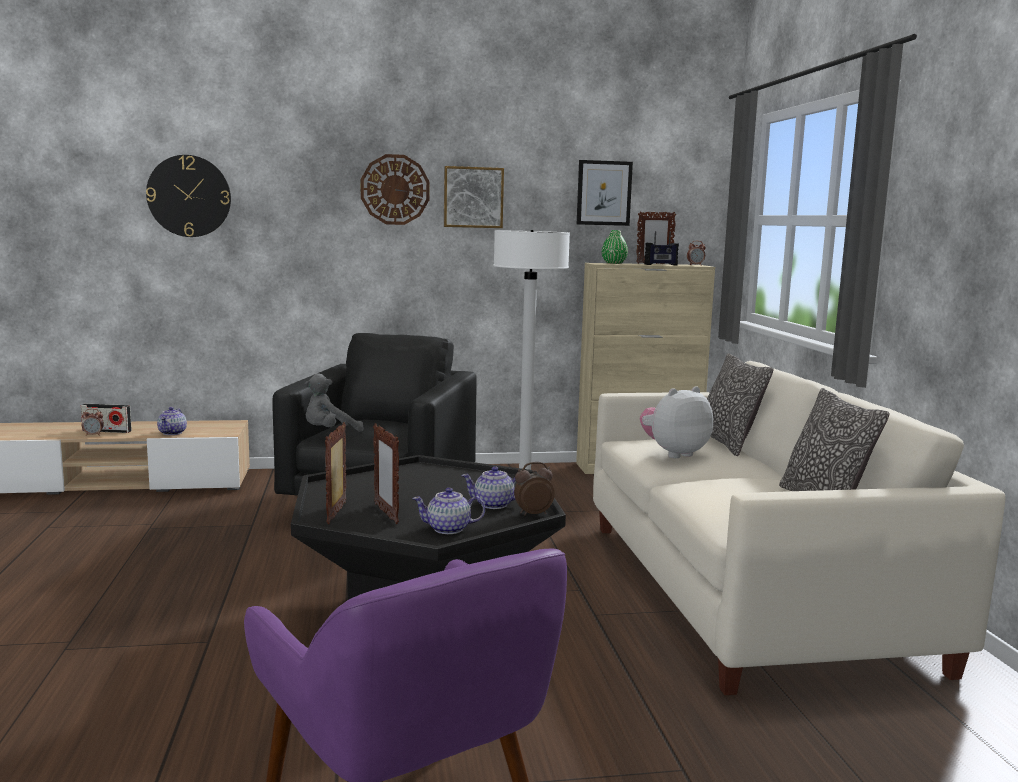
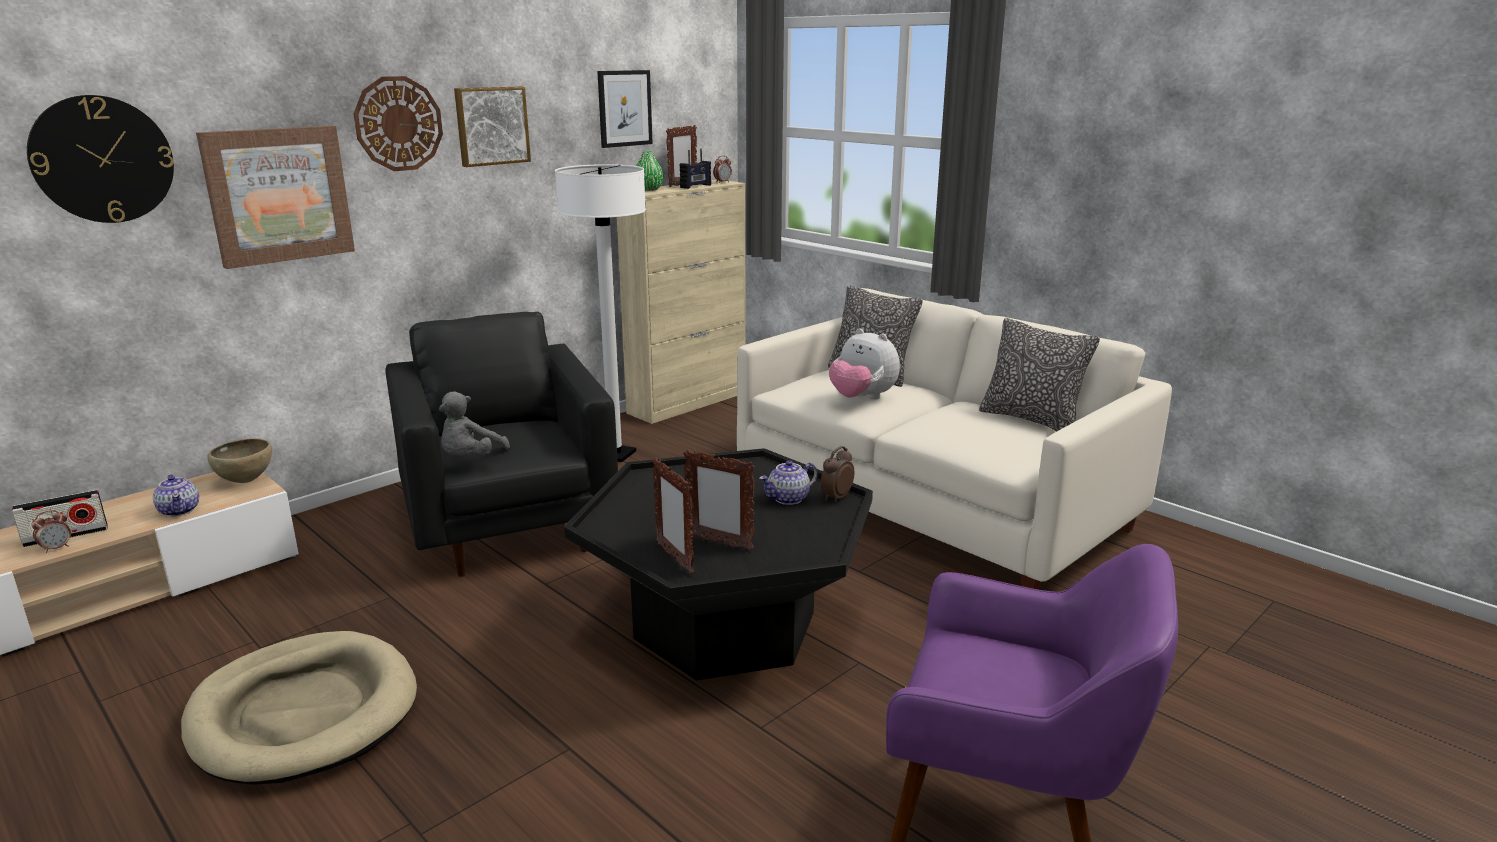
camera: 35 degrees left, 10 degrees up
teapot [412,488,485,534] -> none
plush toy [640,386,713,458] -> plush toy turned 75 degrees counterclockwise [829,328,900,399]
none -> beige dog bed [181,631,417,785]
none -> picture [196,126,355,269]
none -> brown bowl [207,438,272,483]

